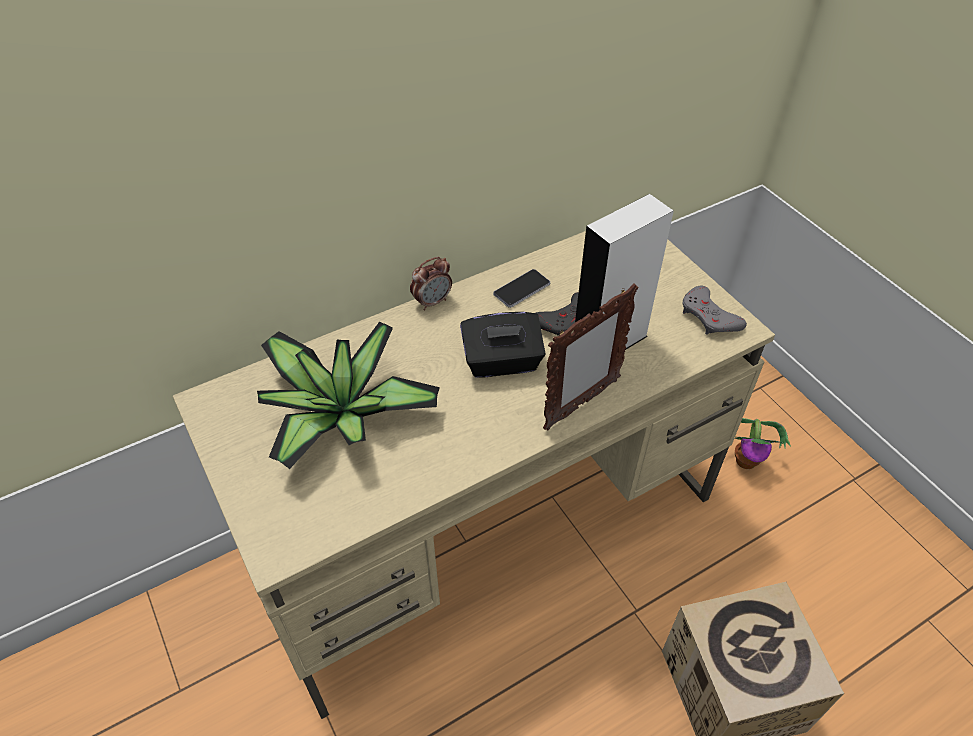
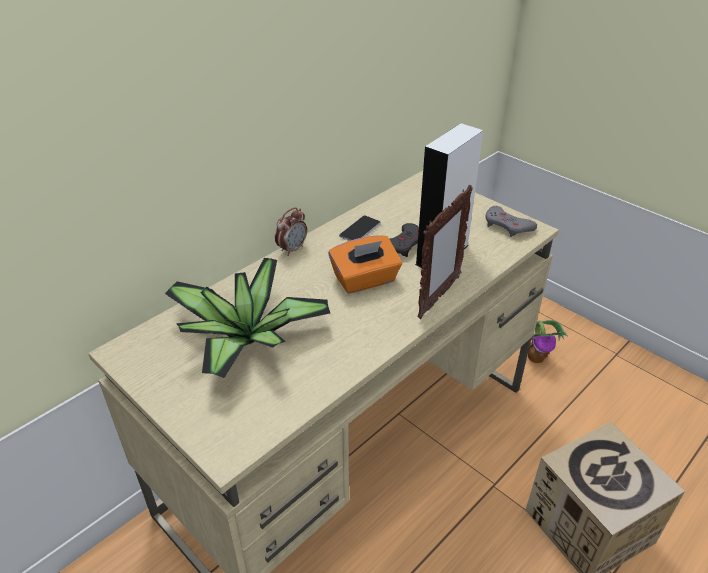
camera: 15 degrees left, 10 degrees down
black tissue box [460,312,546,378] -> orange tissue box [329,235,402,294]

